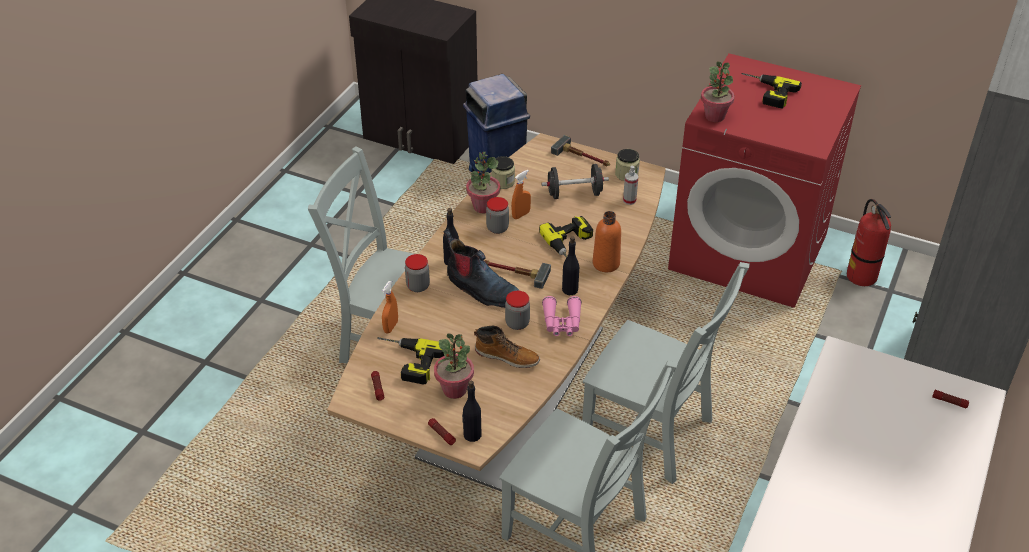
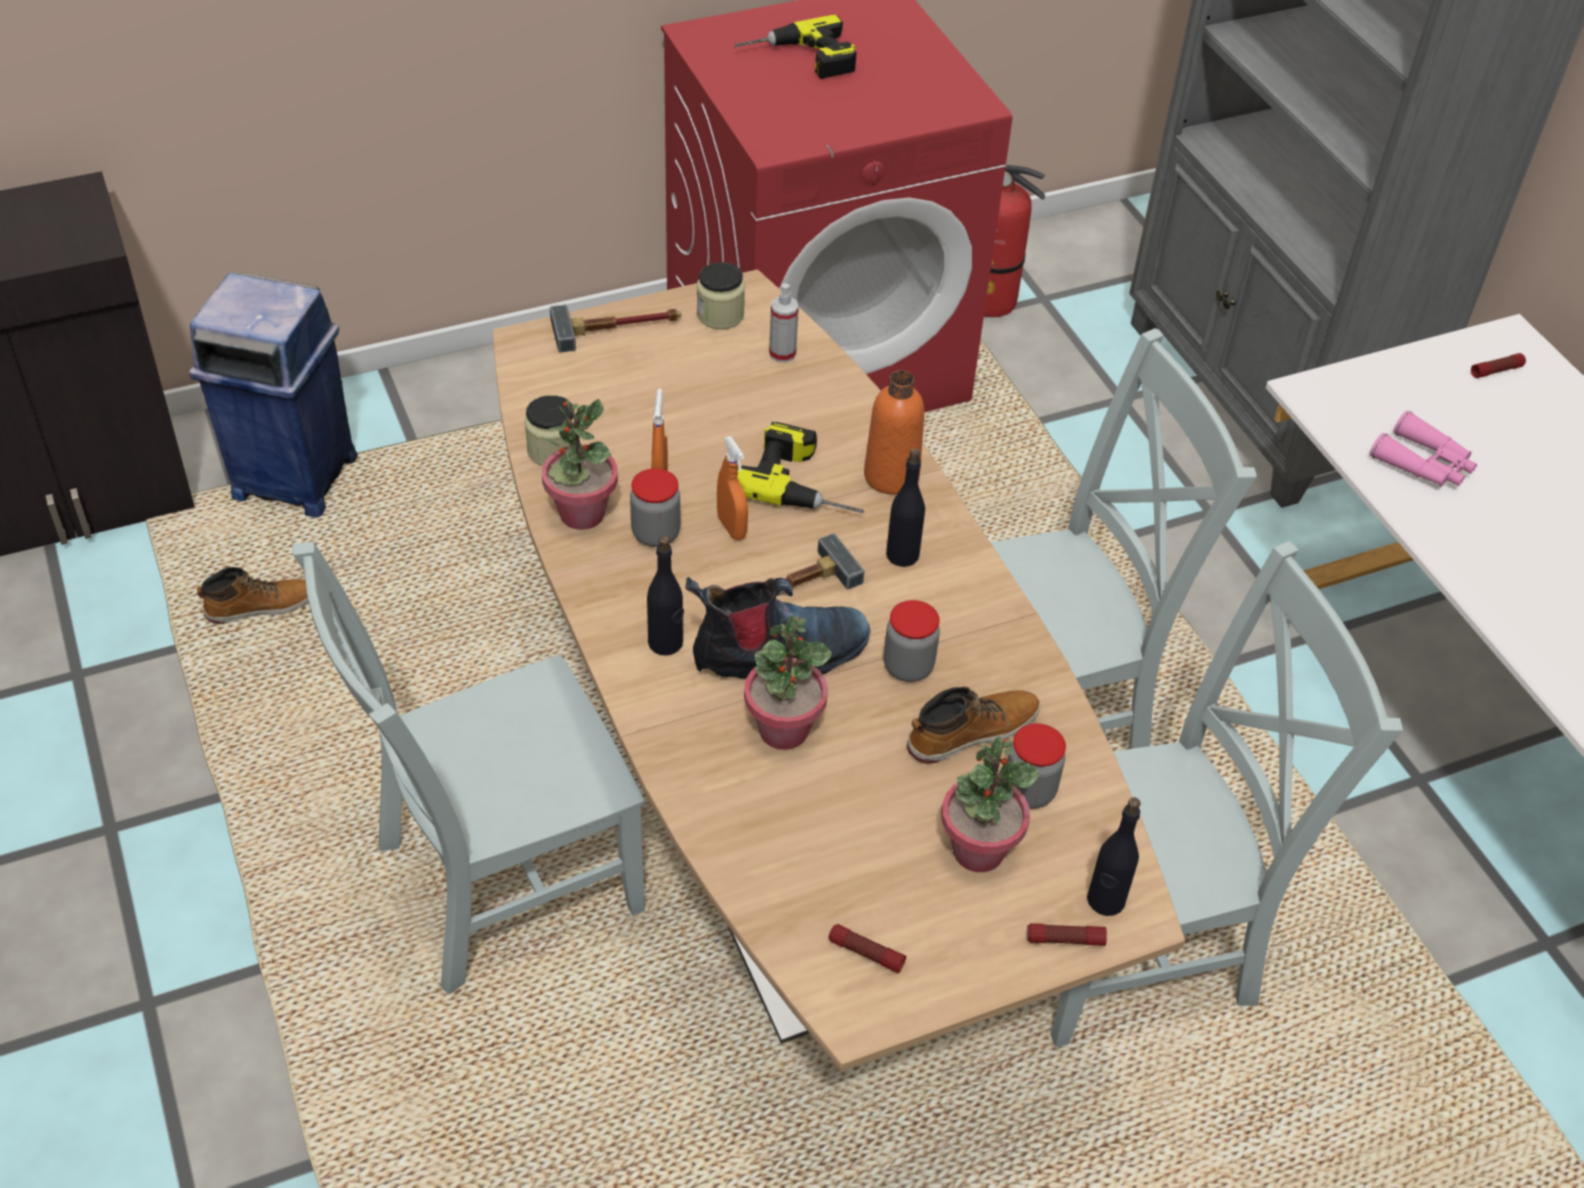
camera: 50 degrees left, 5 degrees up
power drill [377,337,444,384] -> none
orange spray bottle [382,281,398,333] -> orange spray bottle moved to [717,436,748,540]
jar [405,254,430,292] -> jar moved to [1005,723,1066,809]
black dumbbell [542,164,609,199] -> none
pink binoculars [542,296,582,336] -> pink binoculars moved to [1370,410,1477,487]
potted plant [701,62,735,122] -> potted plant moved to [744,615,832,750]
none -> boot [197,567,308,624]

